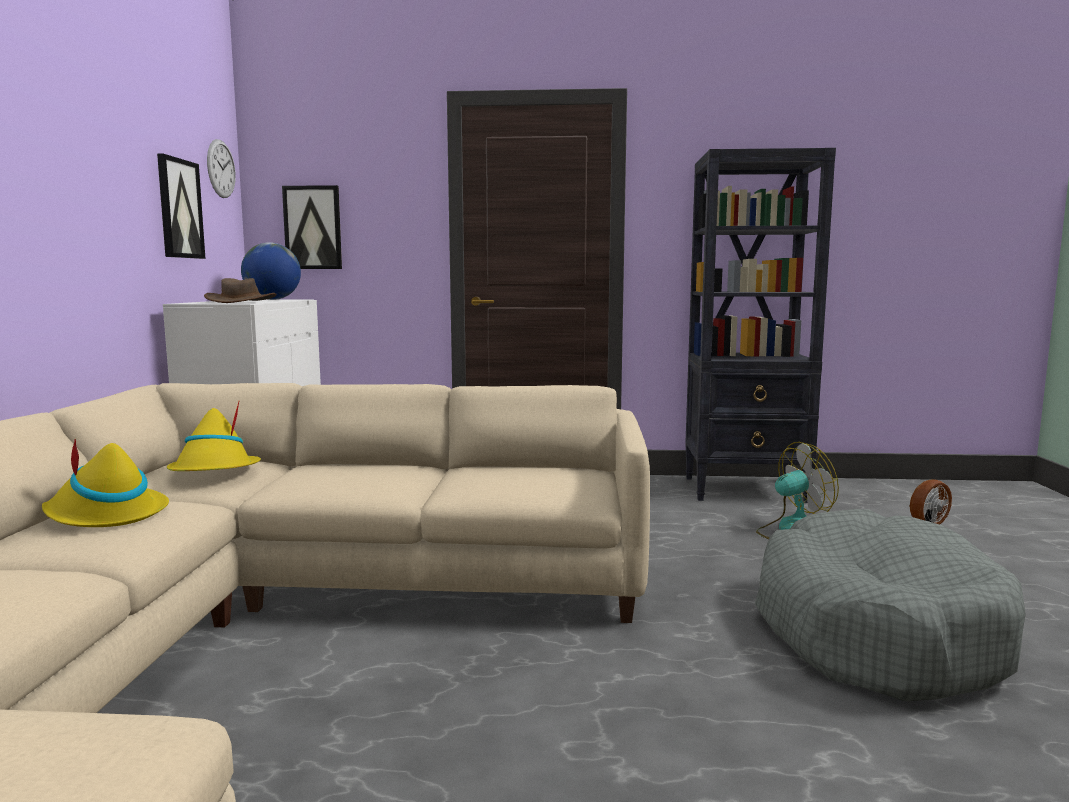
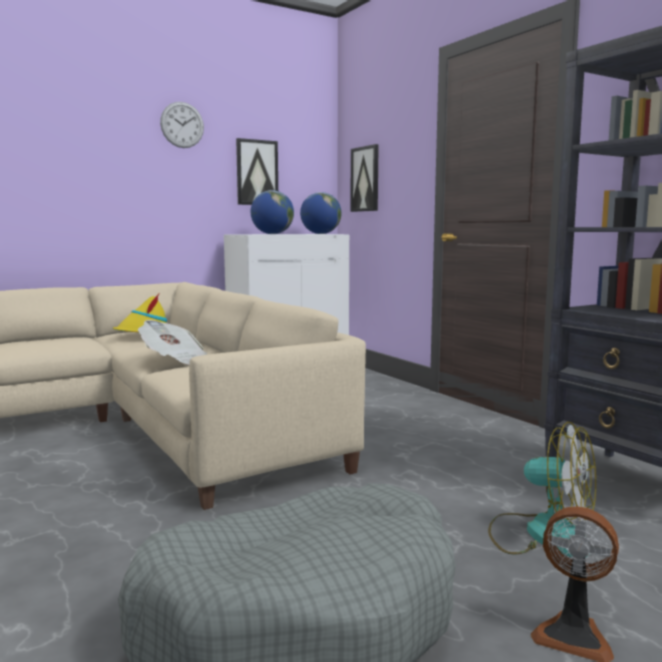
camera: 55 degrees right, 0 degrees up
yellow hat [42,439,169,527] -> none
brown hat [204,278,276,303] -> globe [251,190,294,234]
wall clock [207,139,236,198] -> wall clock moved to [160,102,204,148]
none -> newspaper [138,320,208,365]

